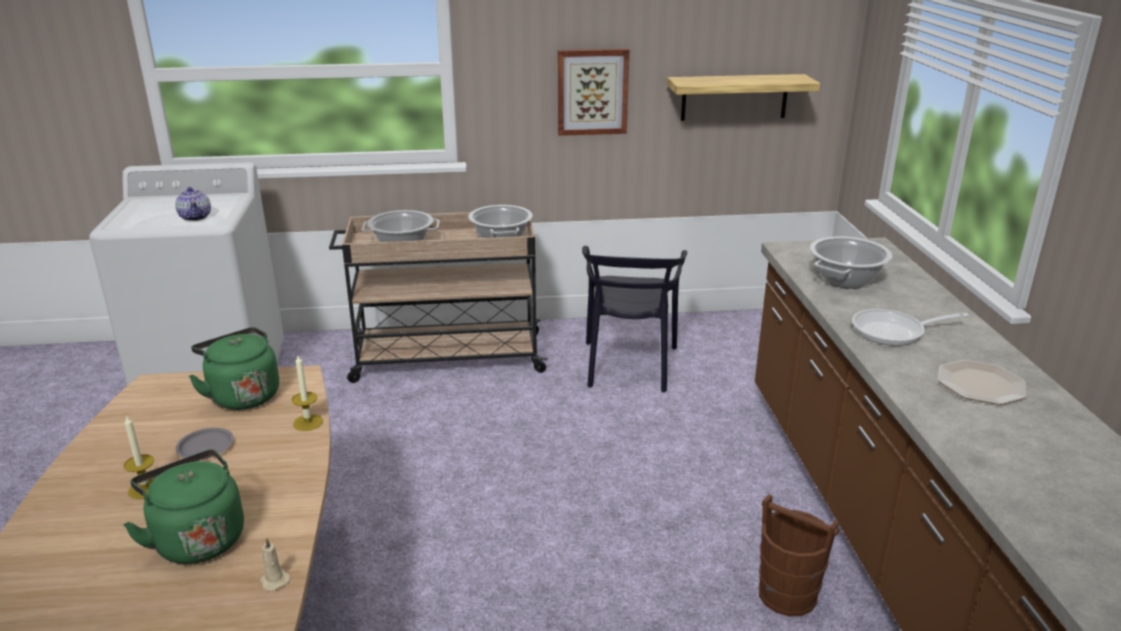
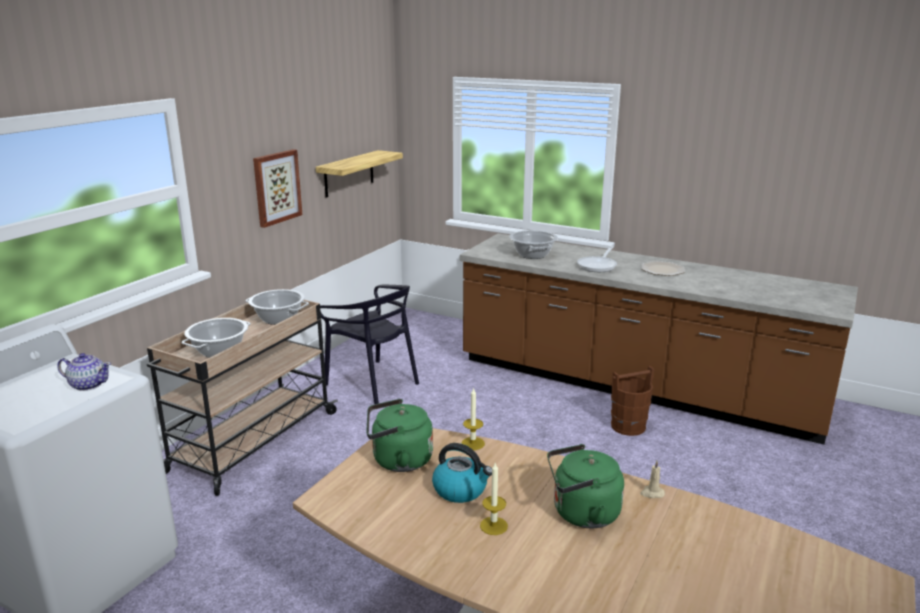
camera: 55 degrees left, 5 degrees down
grey plate [176,428,234,459] -> kettle [432,443,492,503]

